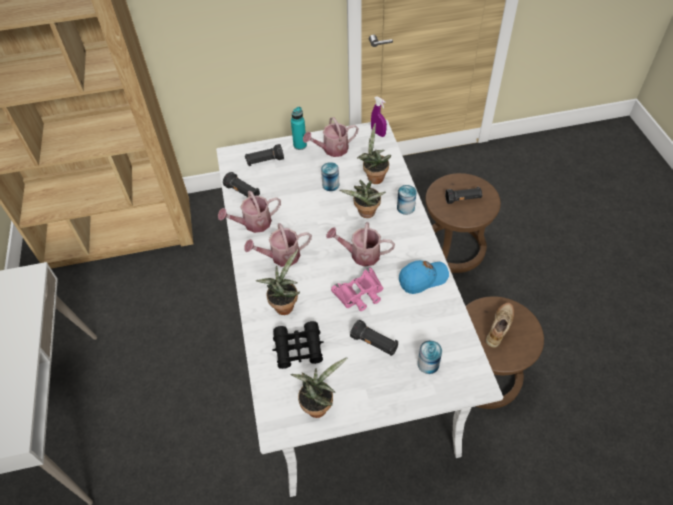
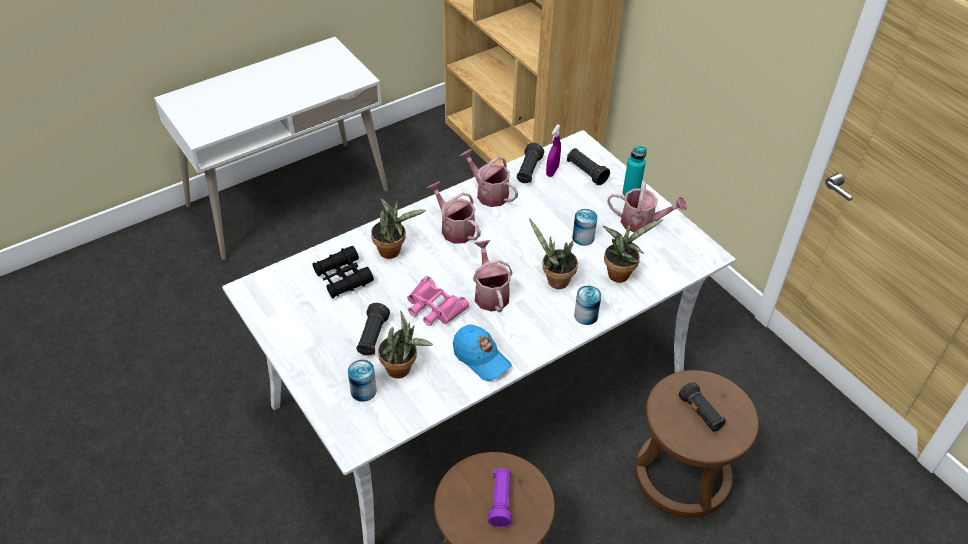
camera: 65 degrees right, 5 degrees down
potted plant [290,357,347,418] -> potted plant moved to [378,311,433,379]
watering can [303,117,358,157] -> watering can turned 150 degrees clockwise [608,181,687,232]
purple spray bottle [371,96,387,137] -> purple spray bottle moved to [546,124,561,177]
beige shoe [486,303,514,348] -> purple flashlight [488,468,512,528]

